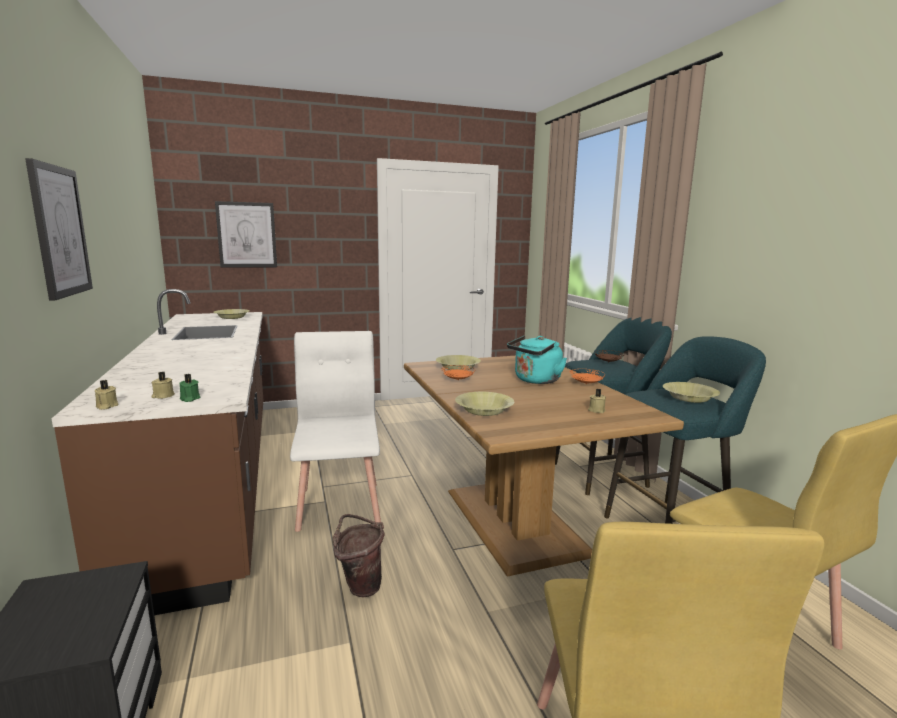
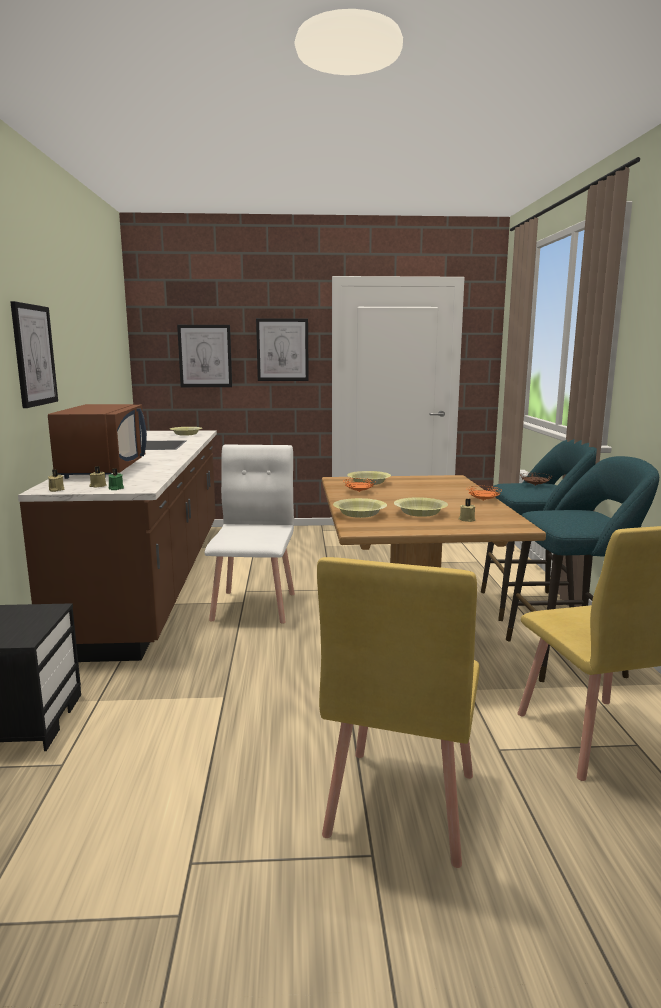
camera: 15 degrees right, 0 degrees up
brown bucket [333,514,384,597] -> none
turquoise kettle [507,336,567,384] -> none
yellow bowl [663,382,720,403] -> yellow bowl moved to [394,497,448,517]
none -> brown microwave [48,404,147,479]
none -> picture [256,318,309,381]

